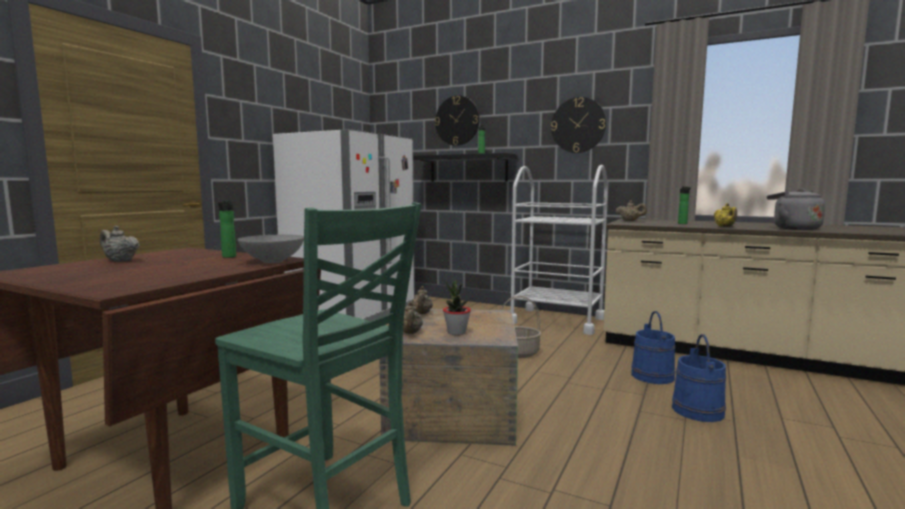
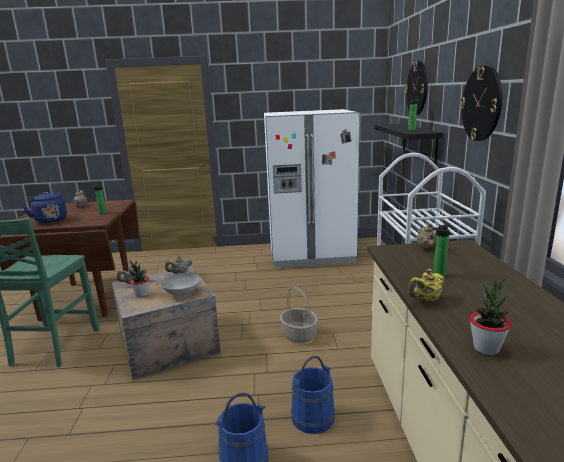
camera: 60 degrees right, 10 degrees up
grey bowl [237,235,304,263] -> grey bowl moved to [161,273,200,297]
grey kettle [767,189,825,230] -> potted plant [469,279,511,355]
none -> blue kettle [23,191,67,224]

